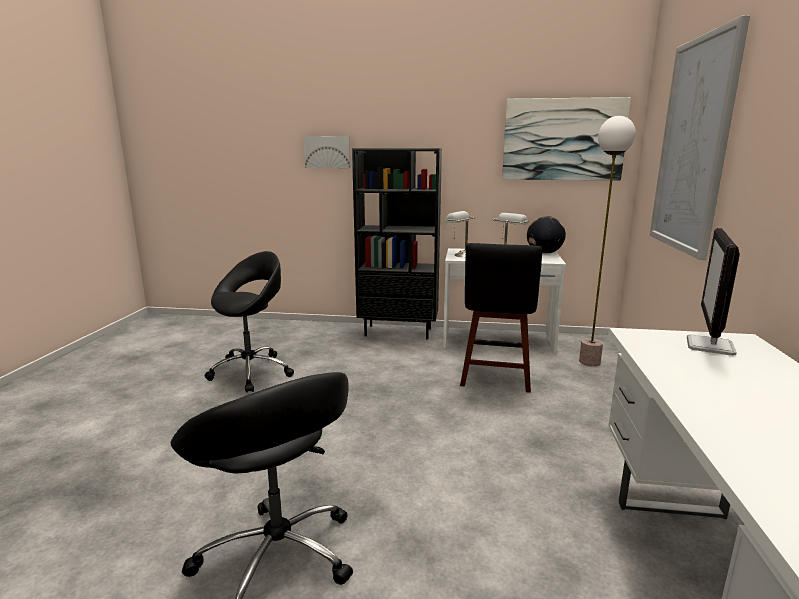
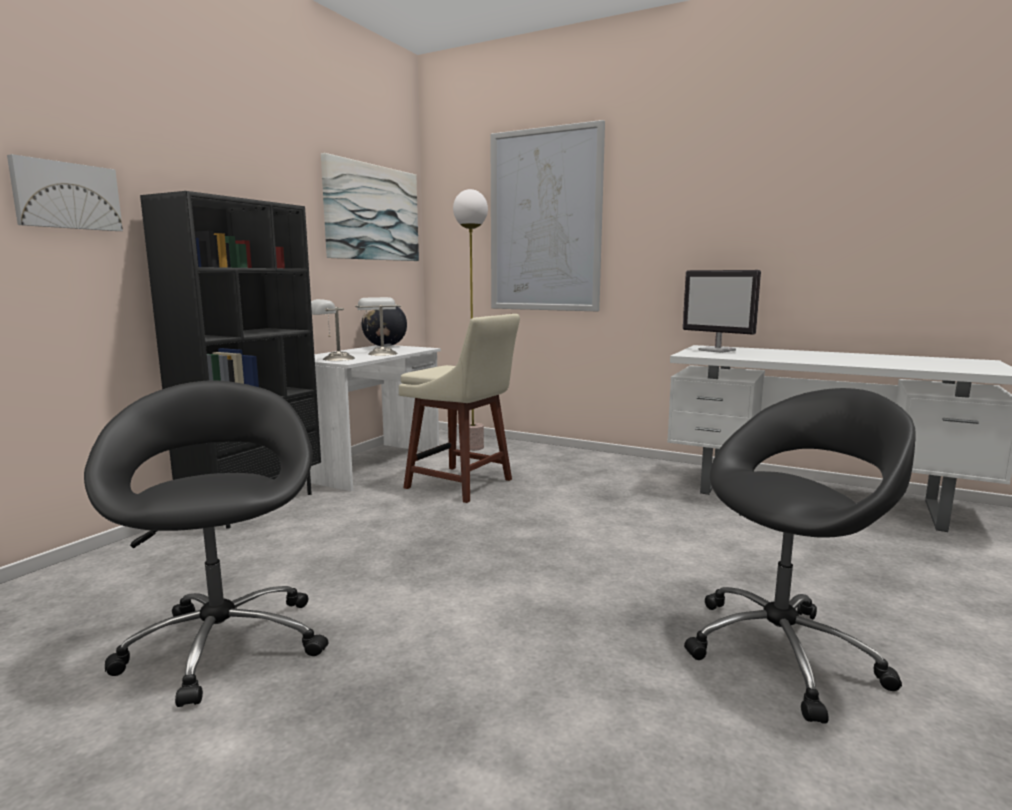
camera: 70 degrees left, 5 degrees down
black stool [460,243,542,393] -> beige stool [399,314,520,503]

